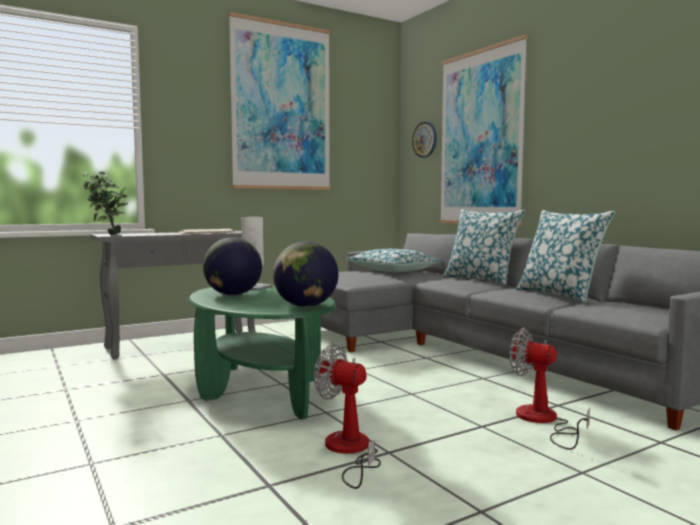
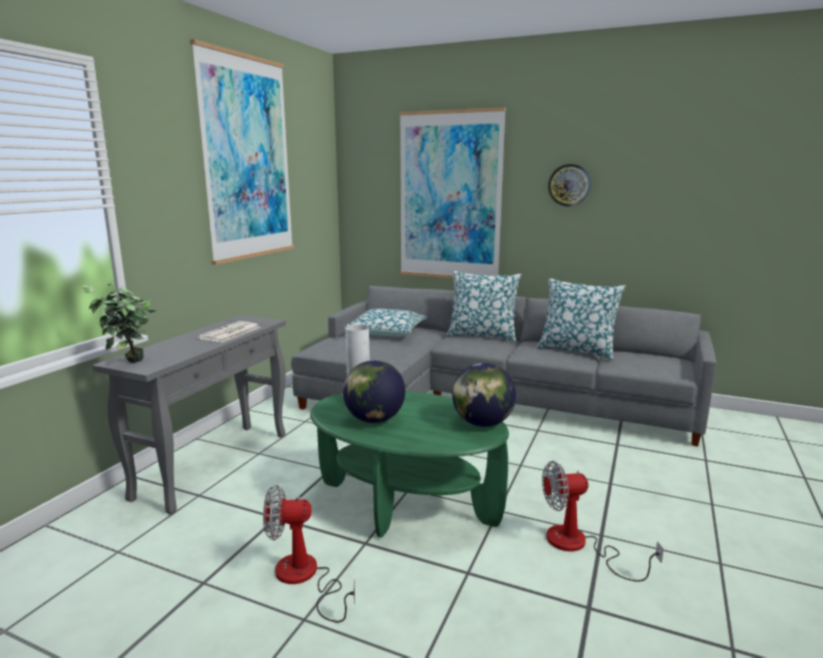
camera: 35 degrees left, 10 degrees up
wall clock [412,122,437,158] -> wall clock moved to [548,164,591,206]
fan [510,328,590,450] -> fan moved to [263,485,355,622]

